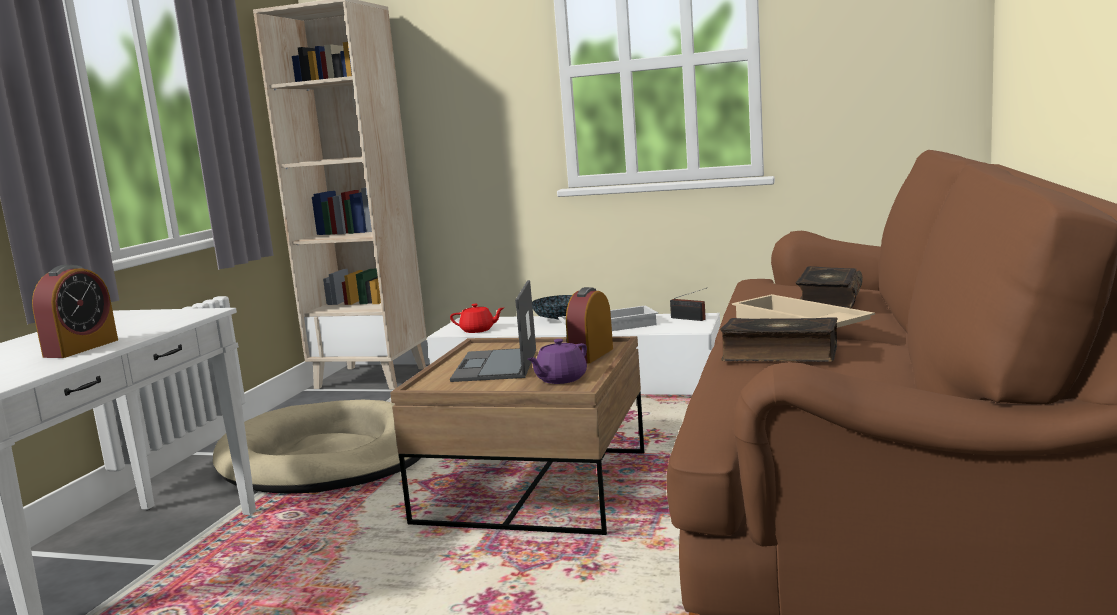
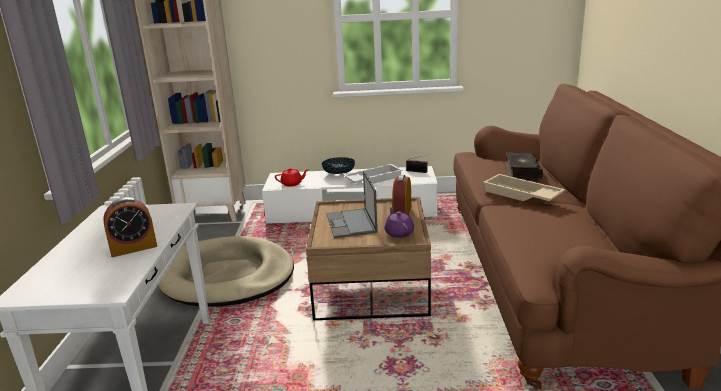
camera: 15 degrees left, 10 degrees up
alarm clock [32,265,118,358] -> alarm clock turned 60 degrees clockwise [103,197,157,257]
purple teapot [528,339,587,384] -> purple teapot turned 135 degrees clockwise [385,207,414,238]
book [720,317,837,362] -> none

